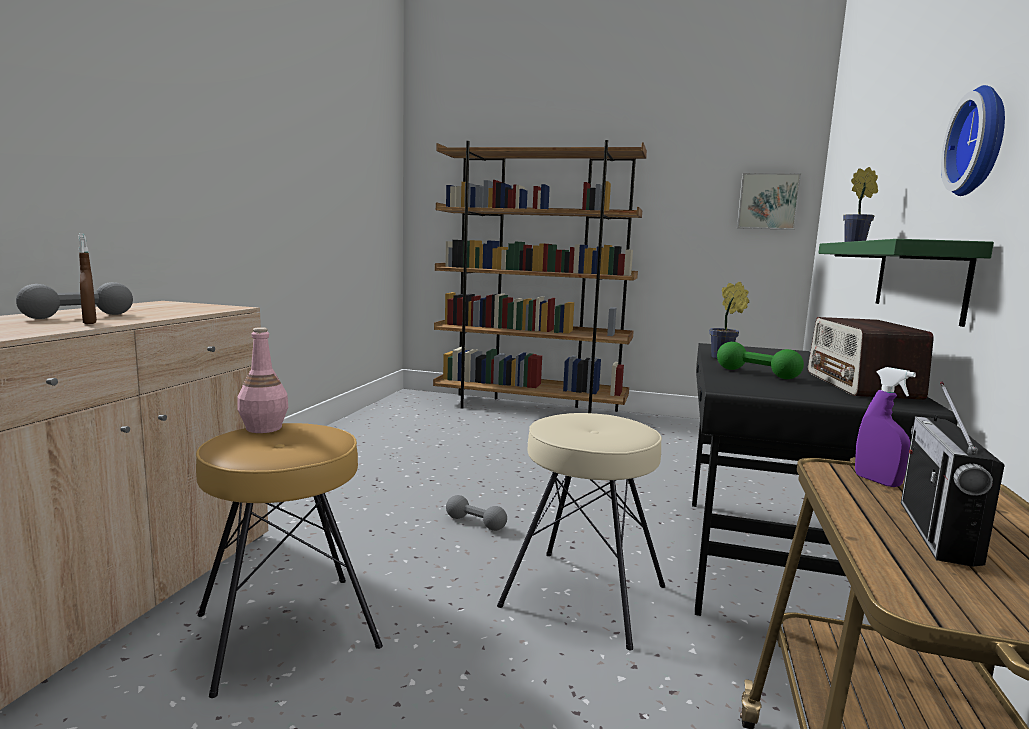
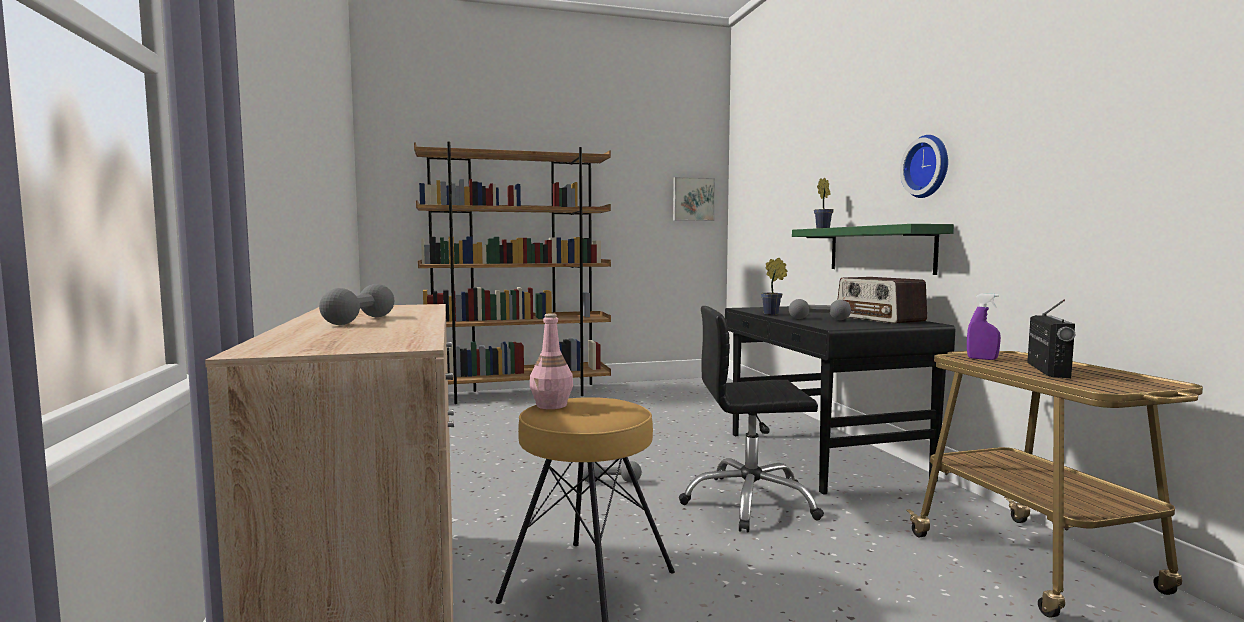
camera: 30 degrees left, 5 degrees down
brown spray bottle [79,233,97,324] -> none
beige stool [497,413,665,650] -> black office chair [679,306,824,533]
green dumbbell [717,342,804,379] -> grey dumbbell [789,299,851,320]
radio [901,381,1005,567] -> radio turned 150 degrees counterclockwise [1027,299,1075,378]

